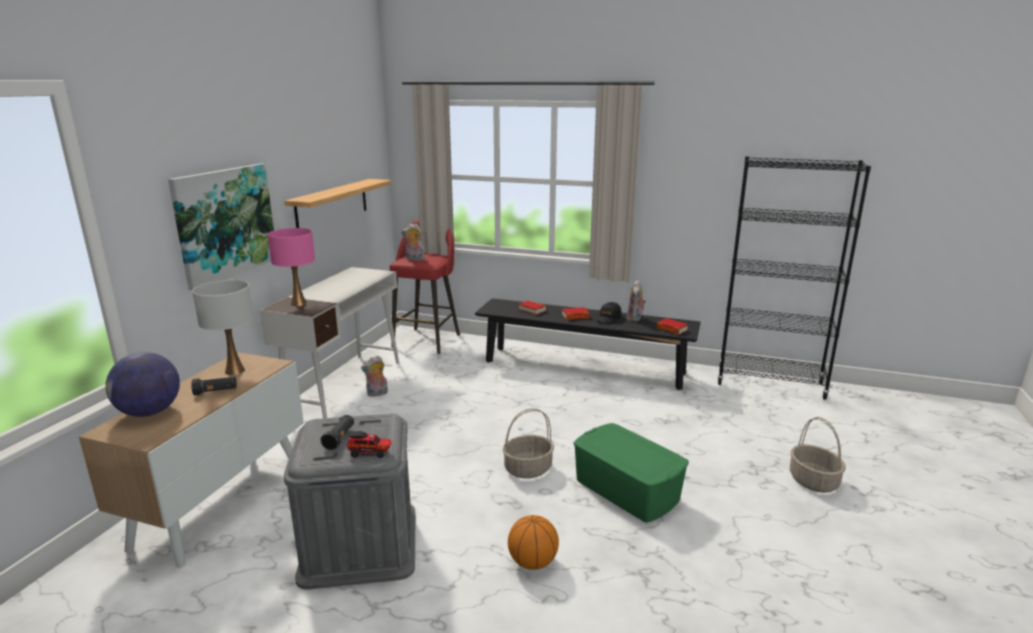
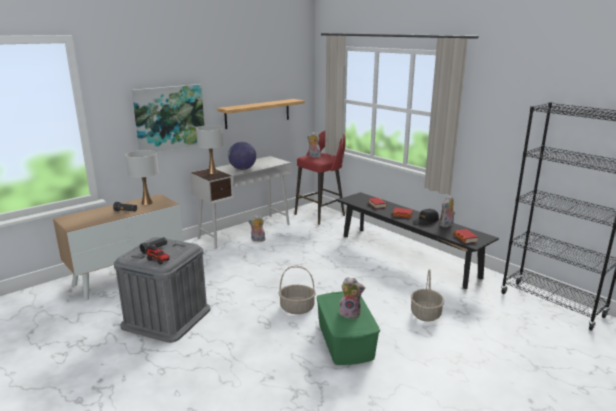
camera: 30 degrees right, 0 degrees up
globe [105,352,180,417] -> globe moved to [228,142,256,170]
pink table lamp [267,228,315,306] -> white table lamp [196,125,224,174]
basketball [508,515,559,570] -> none
basket [790,417,846,493] -> basket moved to [411,270,444,322]
none -> plush toy [339,277,365,319]

